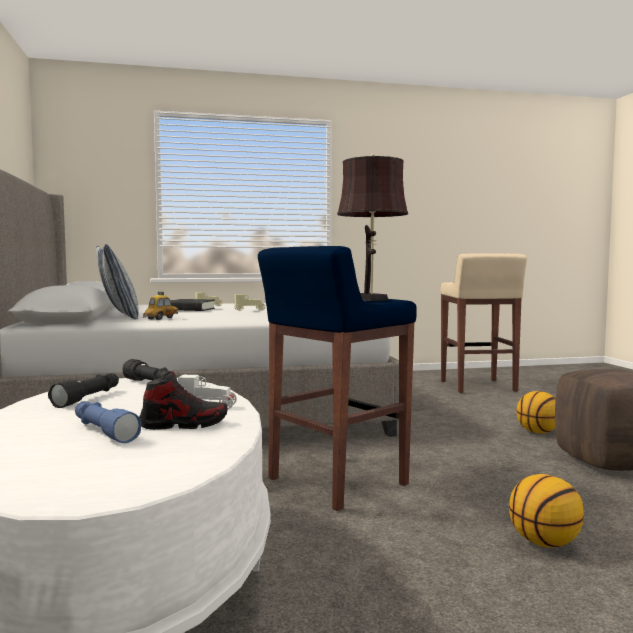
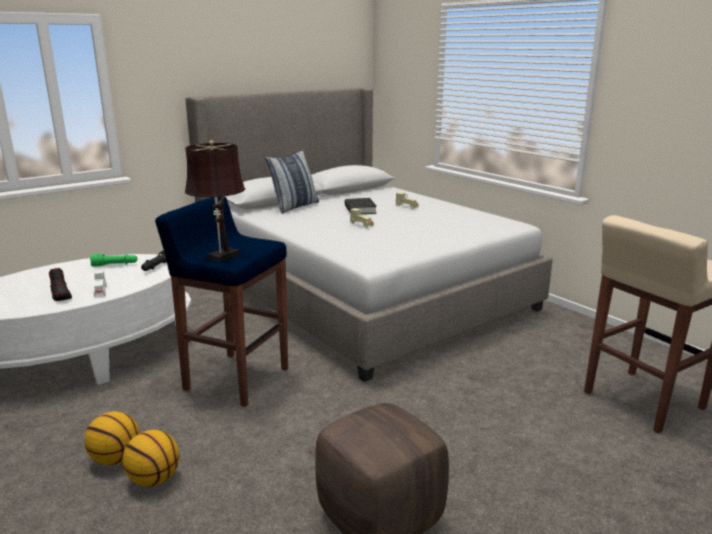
camera: 65 degrees right, 15 degrees up
black flashlight [48,373,119,408] -> green flashlight [90,254,137,267]
blue flashlight [75,401,141,443] -> none
toy car [143,292,179,320] -> none
basketball [517,391,556,434] -> basketball moved to [84,411,140,465]

